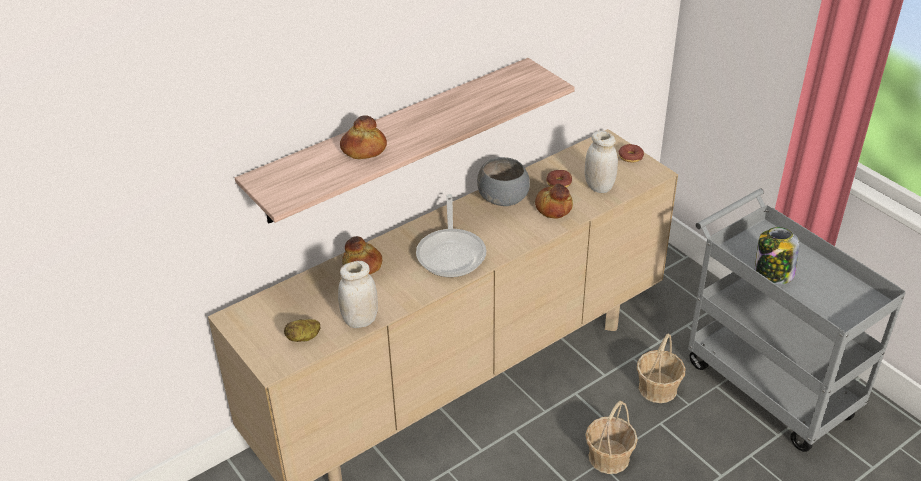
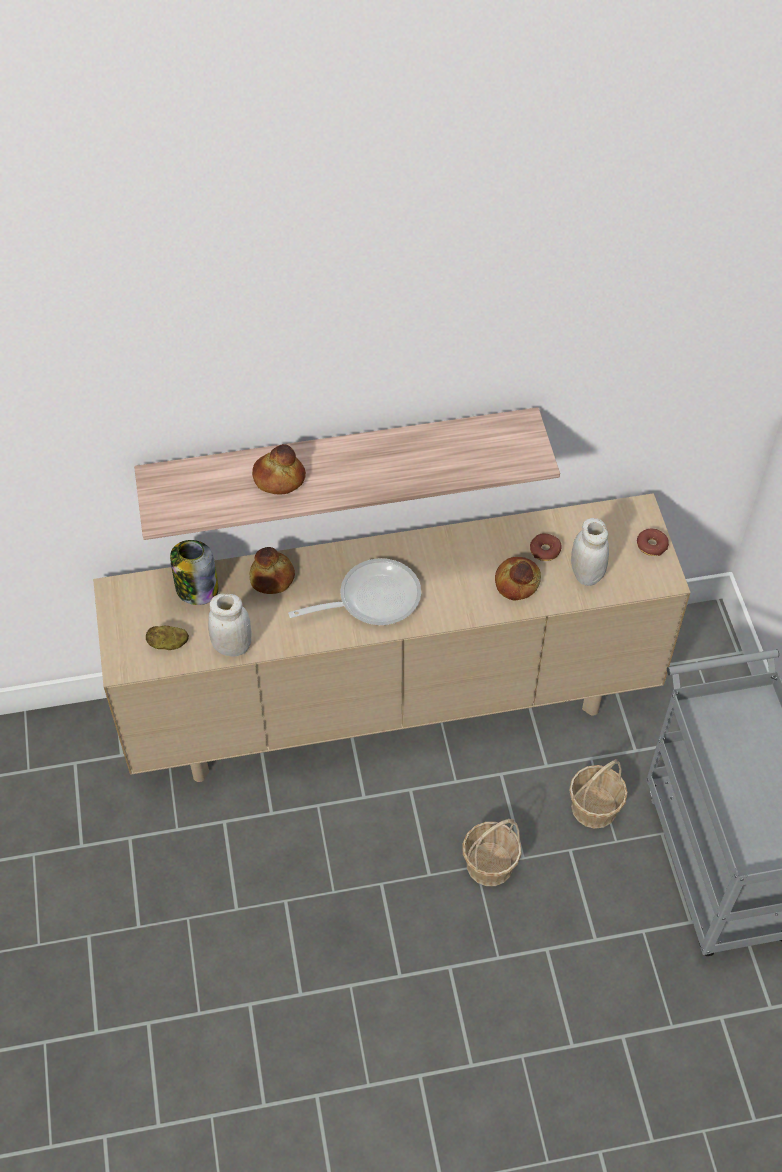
camera: 25 degrees right, 15 degrees up
frying pan [416,194,486,277] -> frying pan turned 135 degrees counterclockwise [288,558,421,625]
grey bowl [477,157,530,206] -> none
jar [755,227,799,284] -> jar moved to [170,540,219,605]

